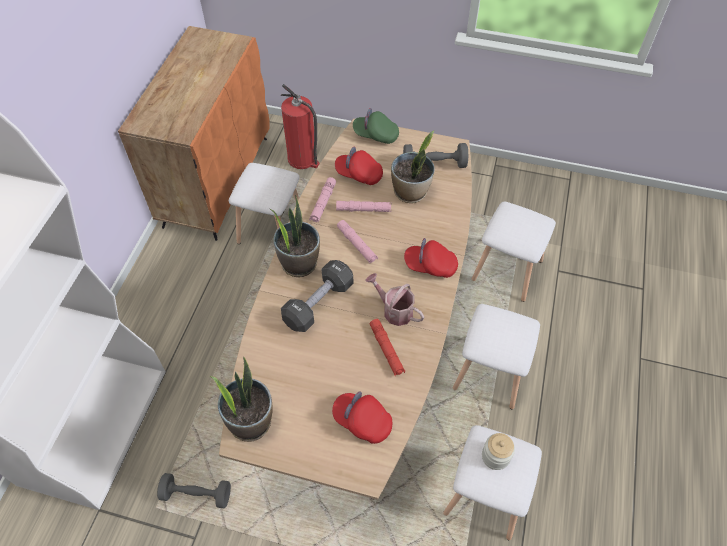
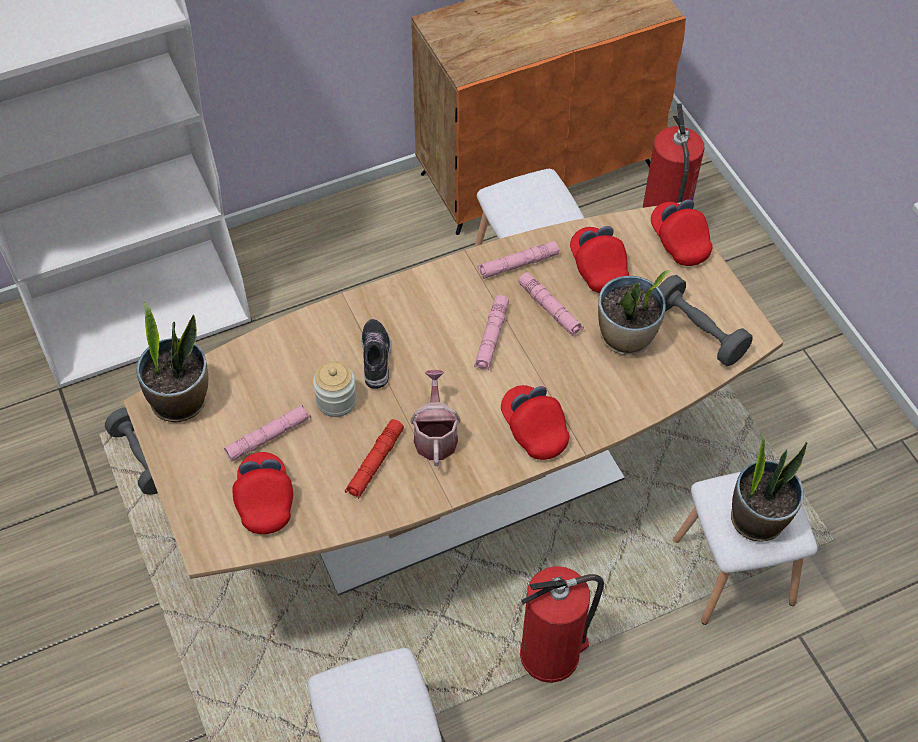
camera: 50 degrees right, 0 degrees up
potted plant [270,195,320,277] -> potted plant moved to [731,433,807,542]
black dumbbell [281,260,353,332] -> shoe [362,319,392,389]
green cap [353,108,399,144] -> red cap [651,199,713,266]
white stool [453,304,540,410] -> fire extinguisher [520,566,604,683]
jar [482,433,515,470] -> jar moved to [313,361,357,417]
none -> pink flashlight [224,405,311,461]

